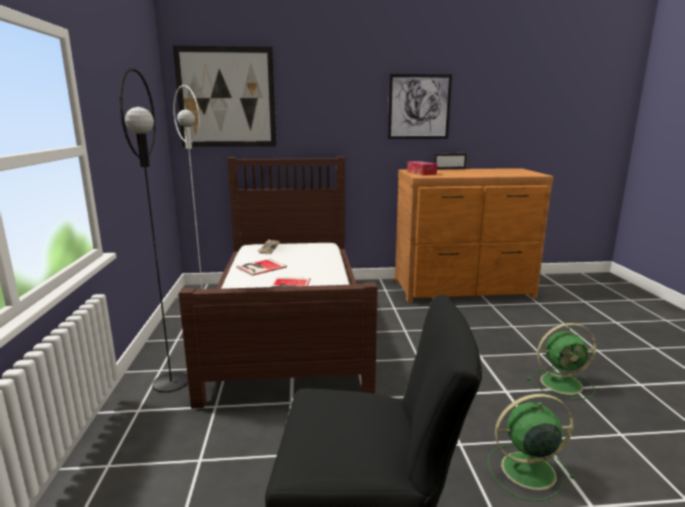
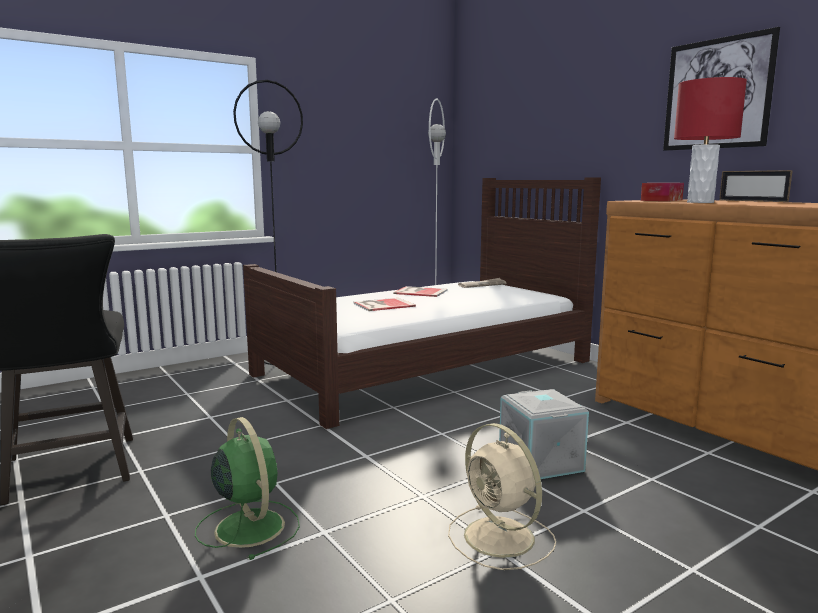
camera: 60 degrees right, 5 degrees down
picture [173,46,276,147] -> none
green fan [527,323,596,400] -> beige fan [448,423,556,570]
none -> grey storage box [499,389,589,479]
none -> red table lamp [674,77,747,203]

